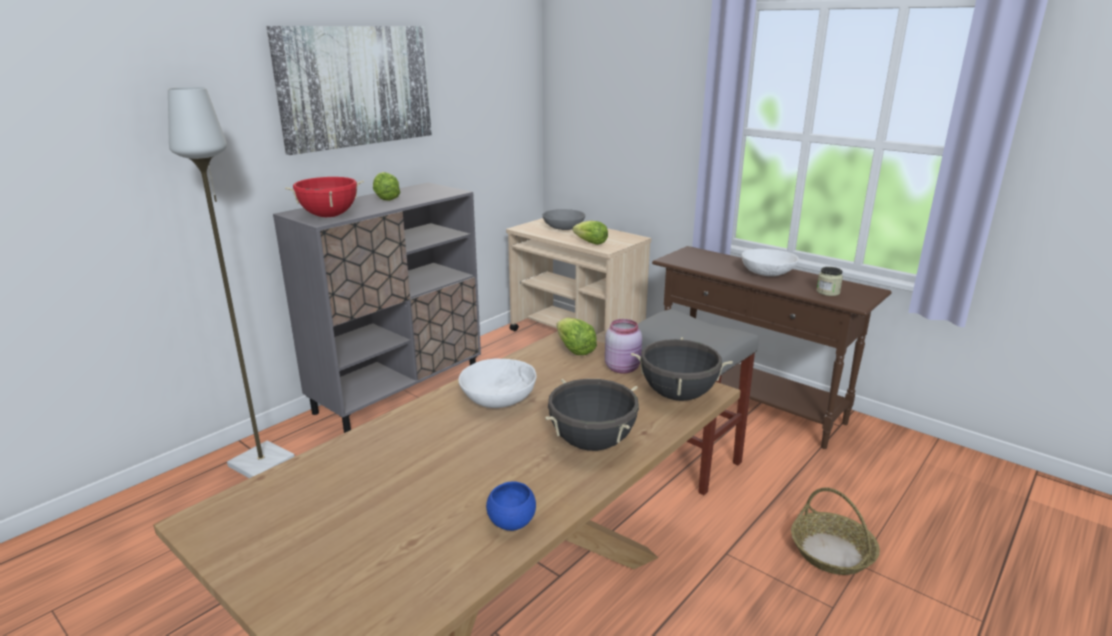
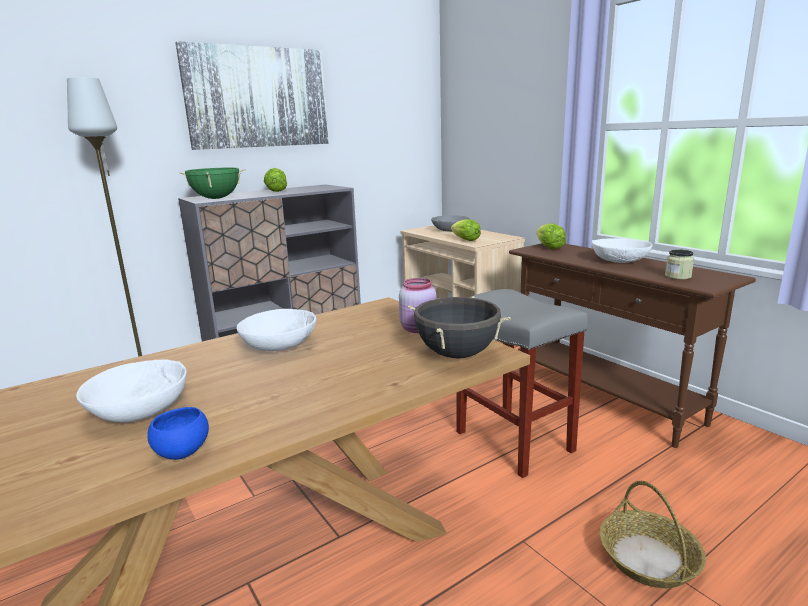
camera: 15 degrees right, 5 degrees down
red cooking pot [285,177,364,217] -> green cooking pot [179,167,245,199]
black cooking pot [545,379,639,451] -> none
lettuce [556,318,597,355] -> lettuce moved to [536,223,566,249]
none -> white bowl [76,360,187,423]

